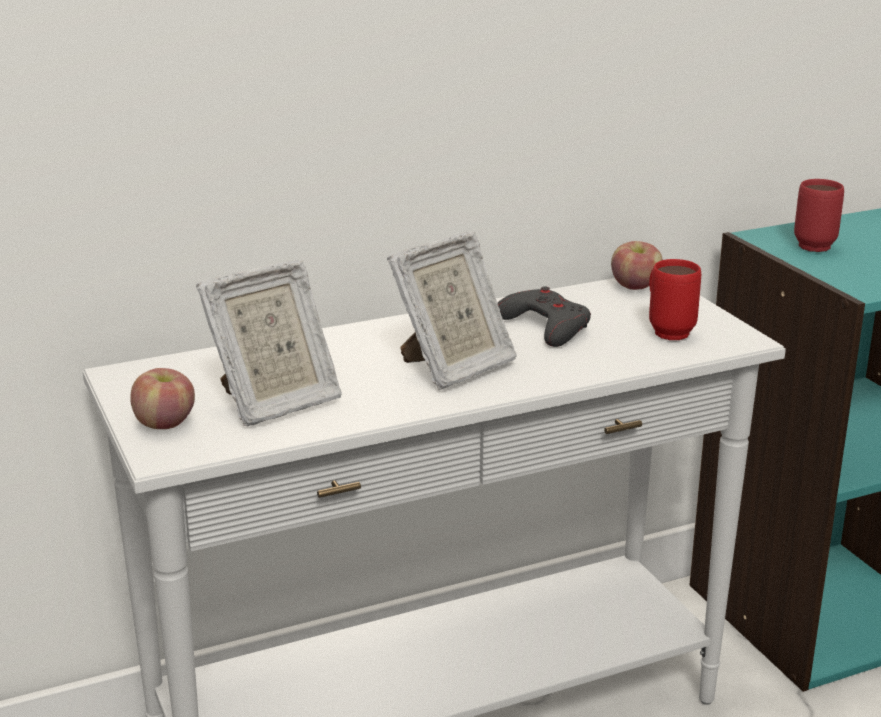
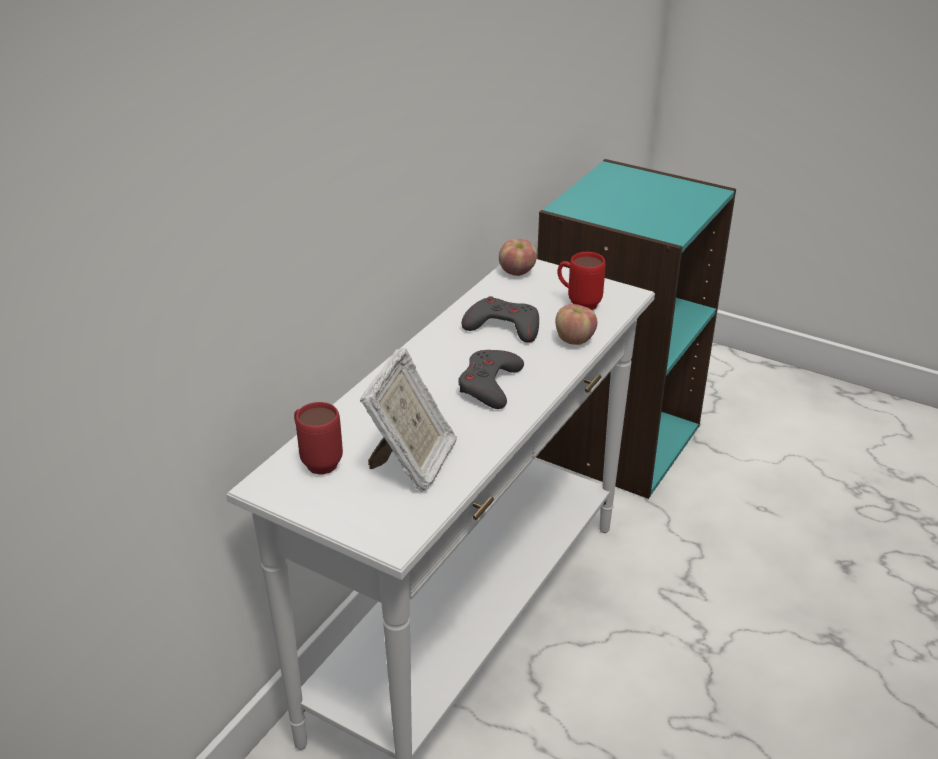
camera: 35 degrees left, 10 degrees up
apple [130,368,195,429] -> apple moved to [555,304,597,345]
picture frame [387,232,517,390] -> grey game controller [458,350,524,409]
red mug [794,179,844,252] -> red mug moved to [294,402,343,475]

